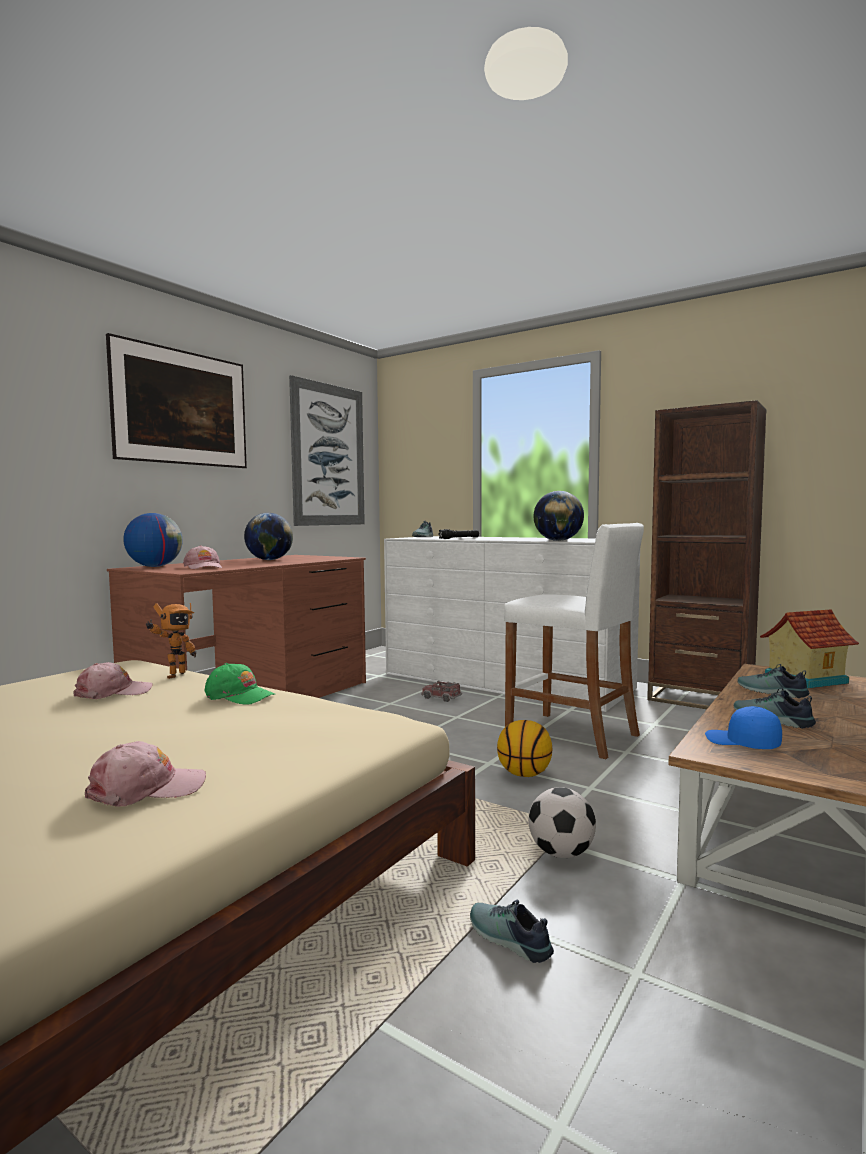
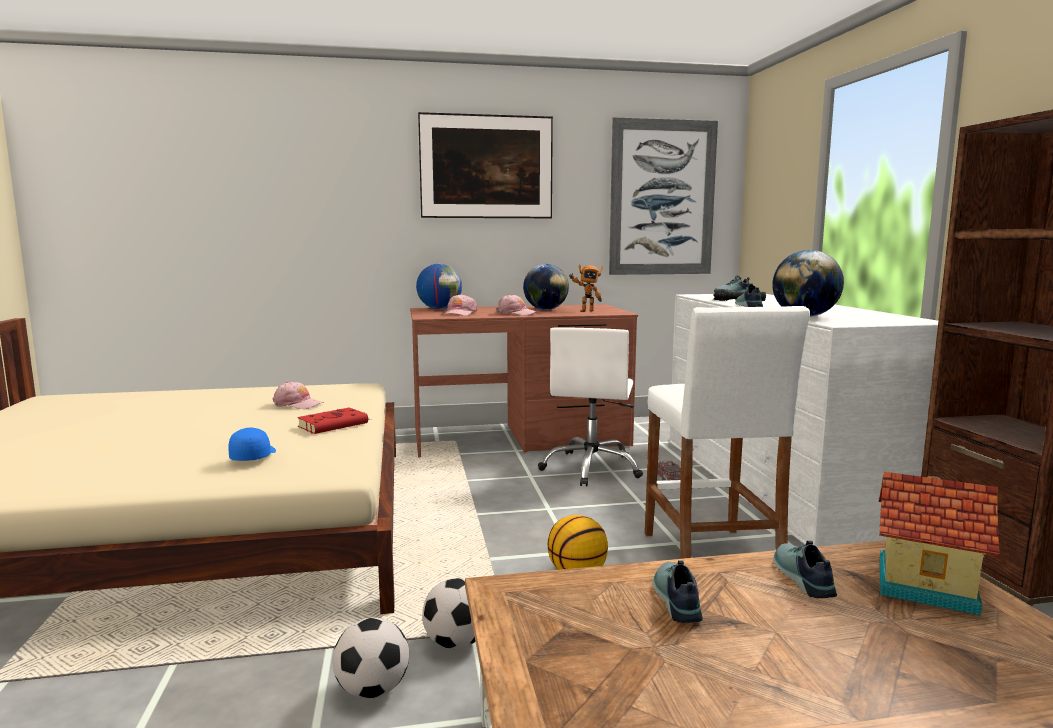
camera: 45 degrees right, 5 degrees up
pink cap [85,741,206,807] -> pink cap moved to [496,294,537,315]
toy robot [146,603,196,679] -> toy robot moved to [570,264,603,312]
green cap [205,663,275,705] -> red book [297,408,369,434]
shoe [470,900,554,963] -> shoe moved to [735,283,763,307]
blue cap [705,706,782,749] -> blue cap moved to [228,428,276,461]
none -> football [333,617,409,699]
none -> white office chair [538,327,643,486]

